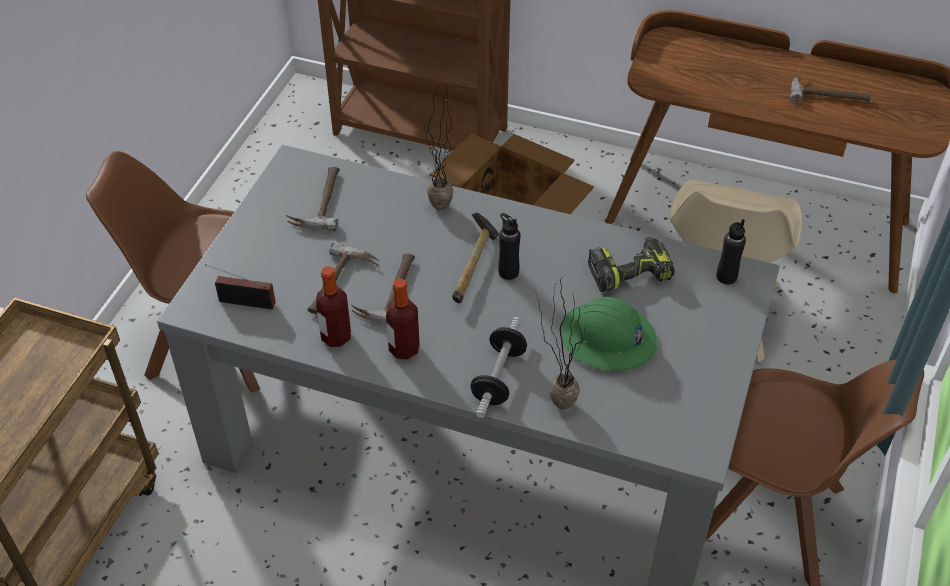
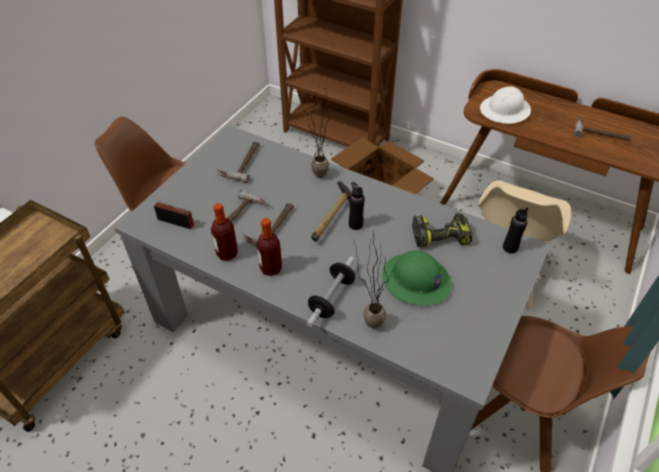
camera: 10 degrees right, 0 degrees up
none -> white hard hat [480,86,531,124]

